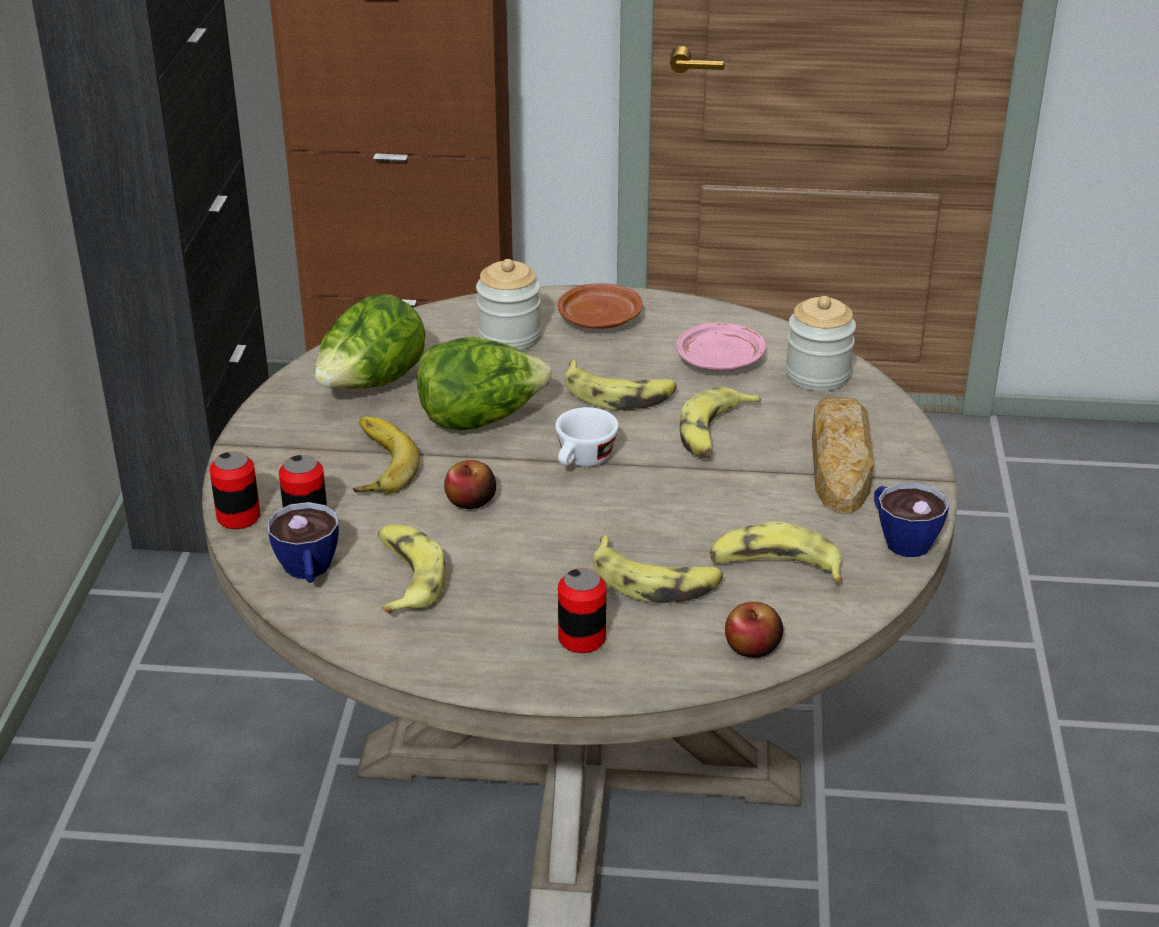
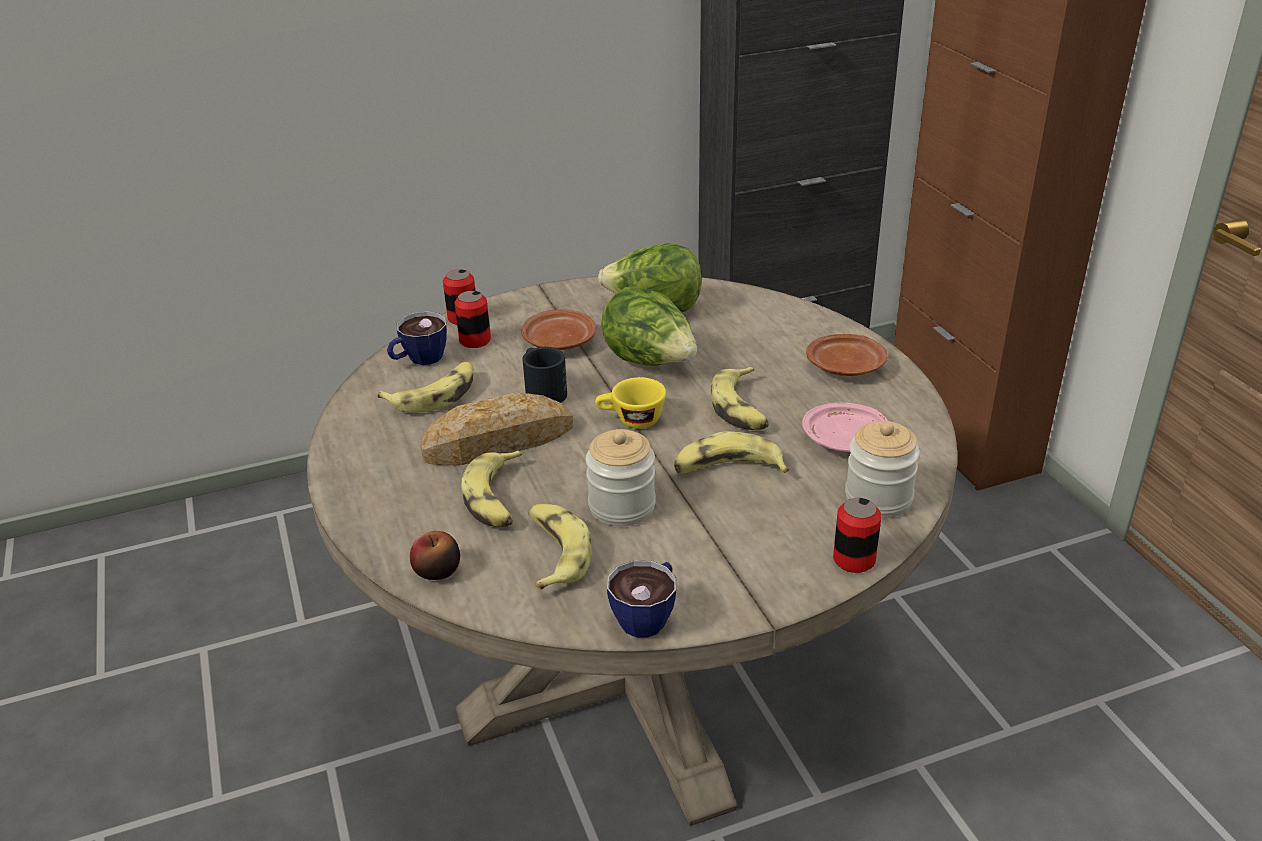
camera: 65 degrees right, 0 degrees up
banana [353,417,419,494] -> brown plate [521,309,596,350]
apple [444,460,496,509] -> black mug [522,347,567,403]
jar [476,259,541,350] -> jar moved to [586,429,656,526]
white cup [555,407,619,467] -> yellow cup [595,377,666,429]
can [558,568,606,653] -> can moved to [833,498,881,573]
bread [812,397,874,514] -> bread moved to [420,393,573,465]

